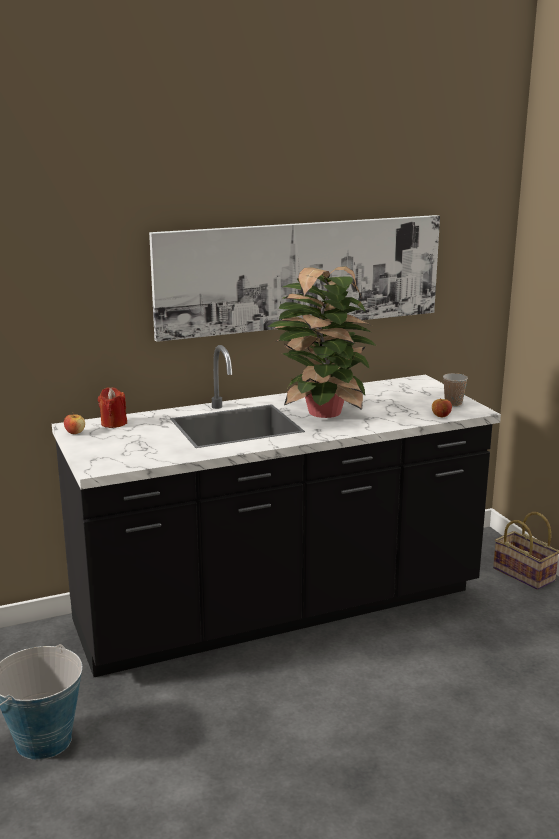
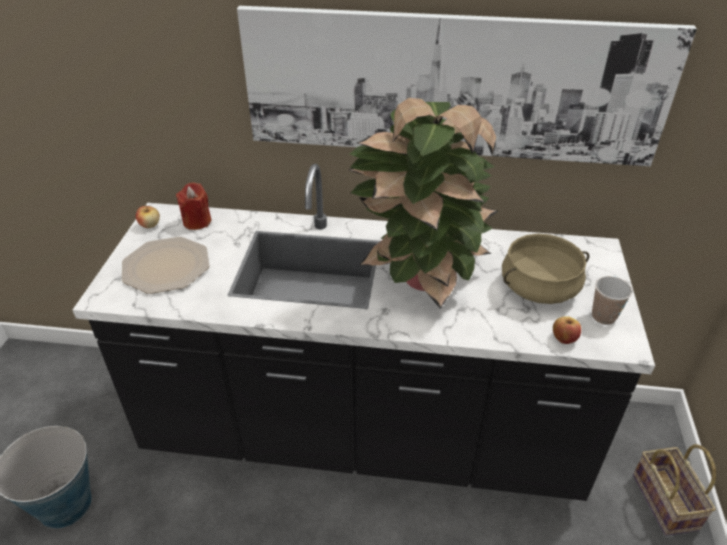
camera: 30 degrees right, 20 degrees up
none -> plate [122,237,209,294]
none -> beige cooking pot [502,234,589,304]

